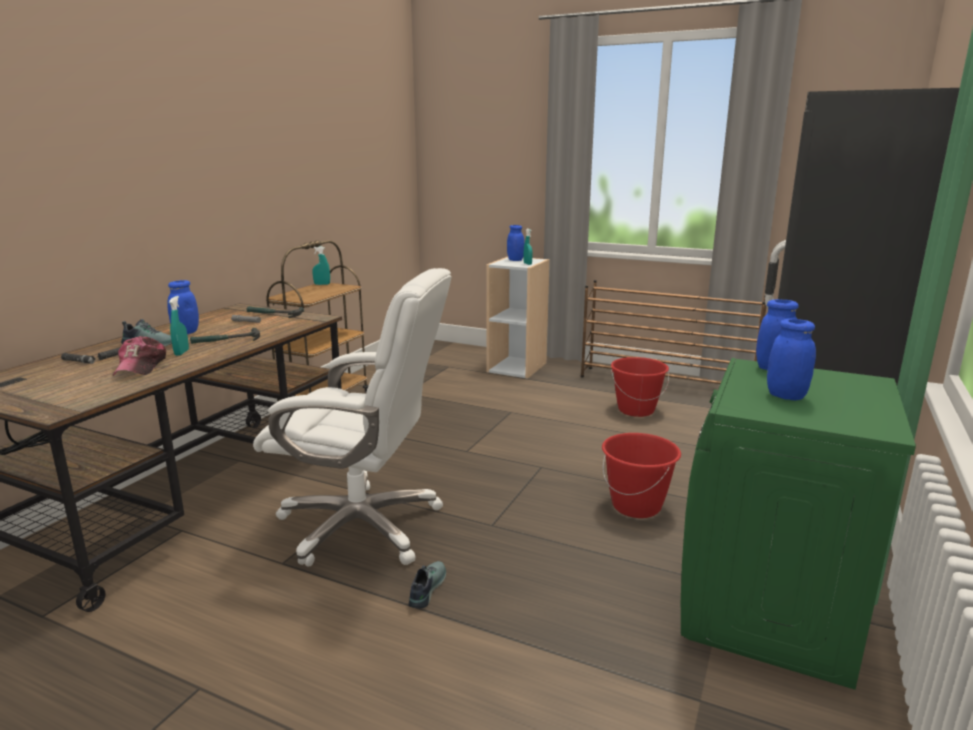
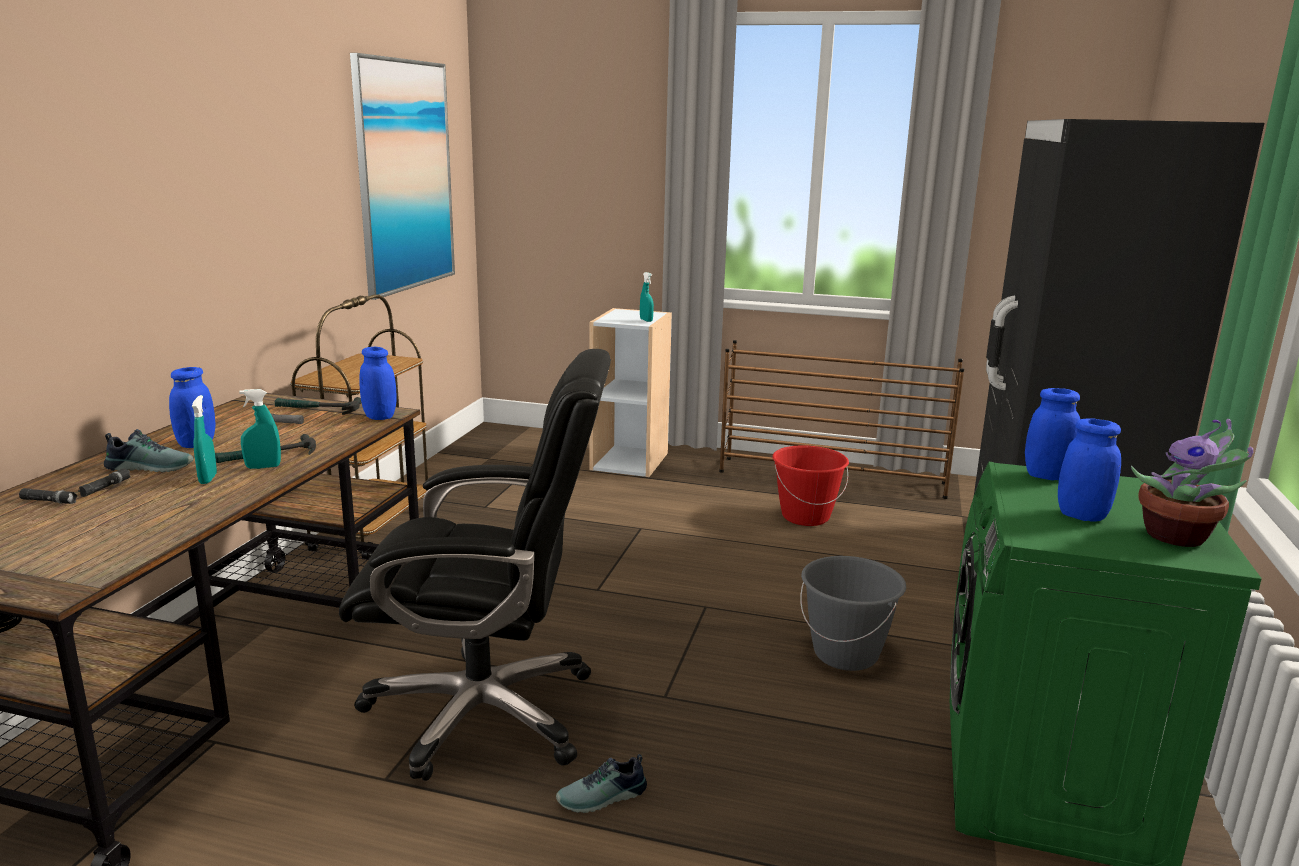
camera: 10 degrees left, 0 degrees up
cap [113,336,166,376] -> none
white office chair [253,268,451,566] -> black office chair [339,349,611,781]
turquoise spray bottle [312,246,330,285] -> turquoise spray bottle moved to [239,389,281,469]
shoe [409,561,446,608] -> shoe turned 120 degrees counterclockwise [556,754,647,813]
blue jar [507,225,525,261] -> blue jar moved to [359,347,397,420]
red bucket [602,433,681,518] -> grey bucket [800,556,906,671]
none -> picture [350,53,455,300]
none -> potted plant [1131,419,1253,547]

